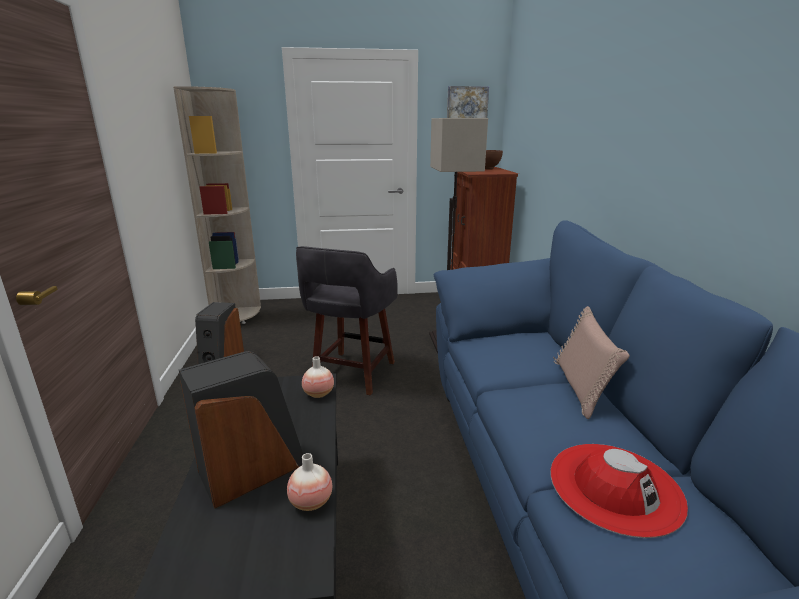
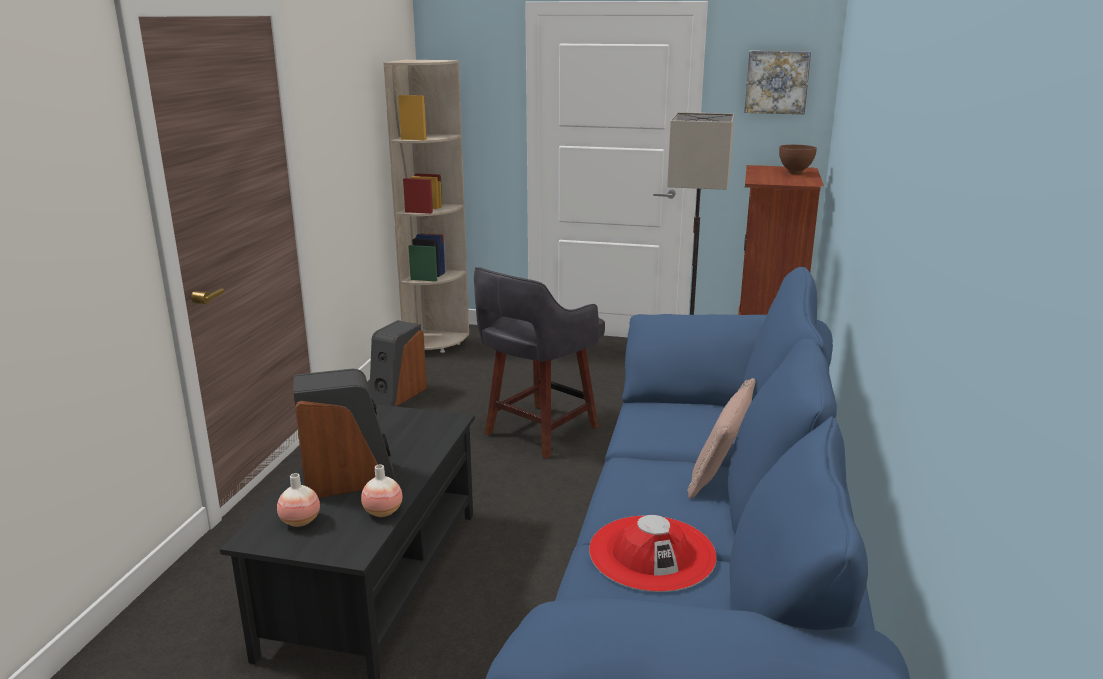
camera: 20 degrees right, 0 degrees up
vase [302,356,334,398] -> vase moved to [277,473,320,527]

